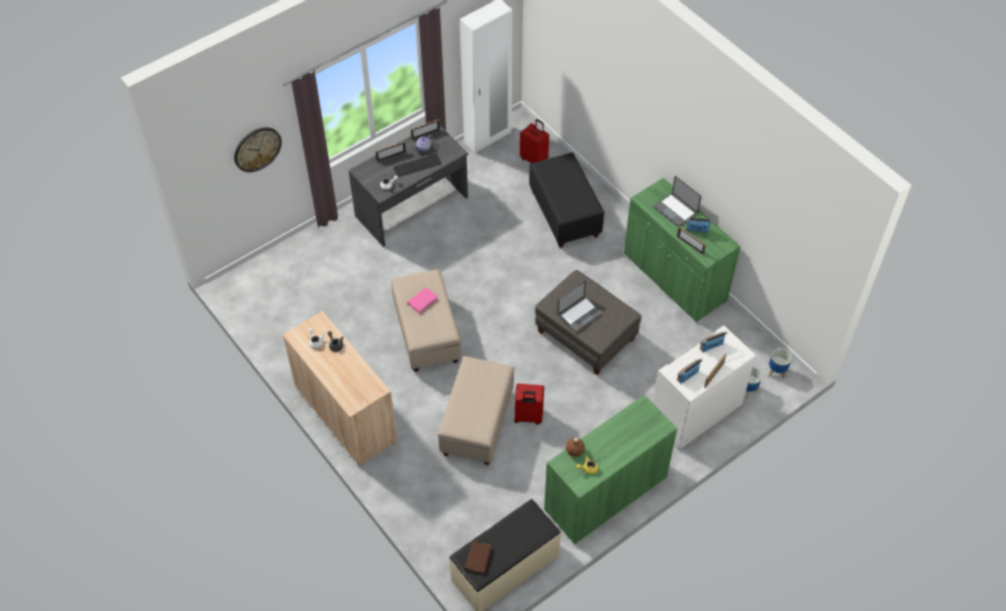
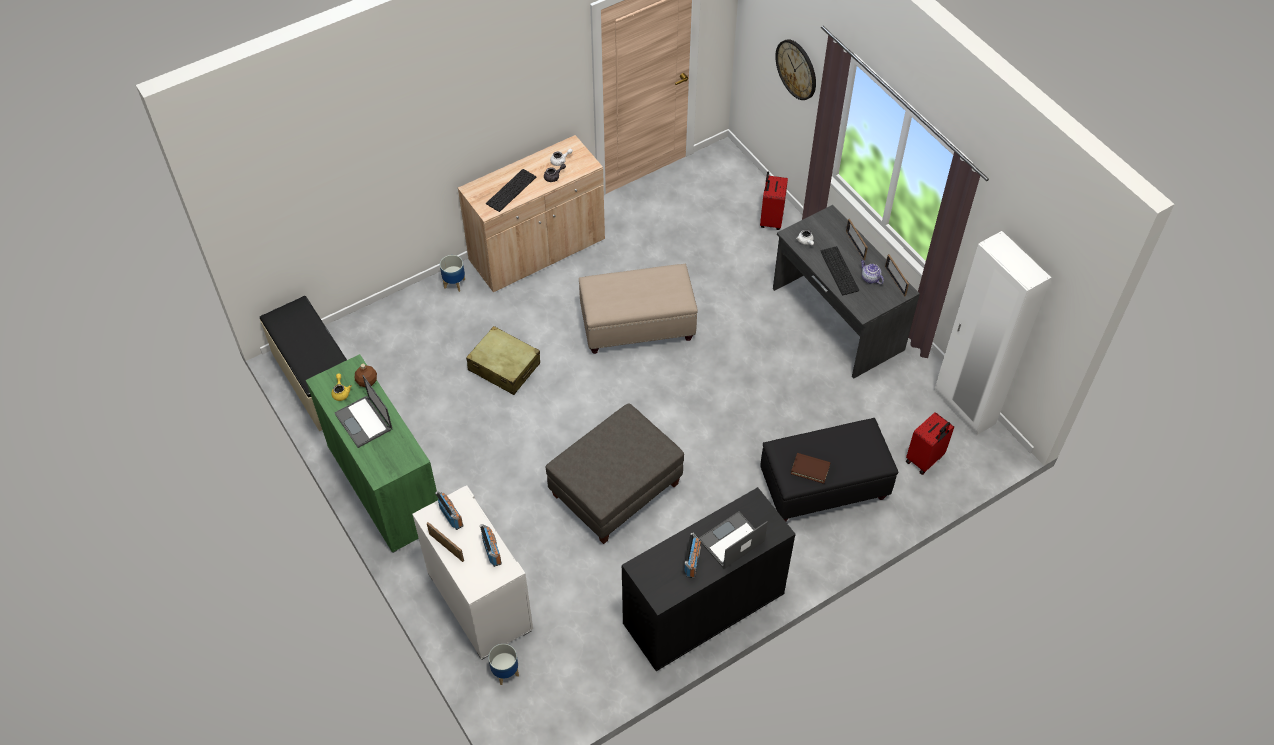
camera: 95 degrees right, 0 degrees up
pink book [407,287,438,314] -> none
beige ottoman [438,356,514,465] -> beige suitcase [466,326,540,395]
brown book [465,541,492,574] -> brown book moved to [791,453,831,484]
red suitcase [514,384,544,425] -> red suitcase moved to [760,172,788,230]
laptop [557,280,603,333] -> laptop moved to [335,375,393,448]
green cabinet [624,178,741,322] -> black cabinet [622,487,796,671]
picture frame [677,227,706,255] -> none
planter [769,348,792,378] -> planter moved to [440,255,465,292]
none -> keyboard [486,169,536,212]

